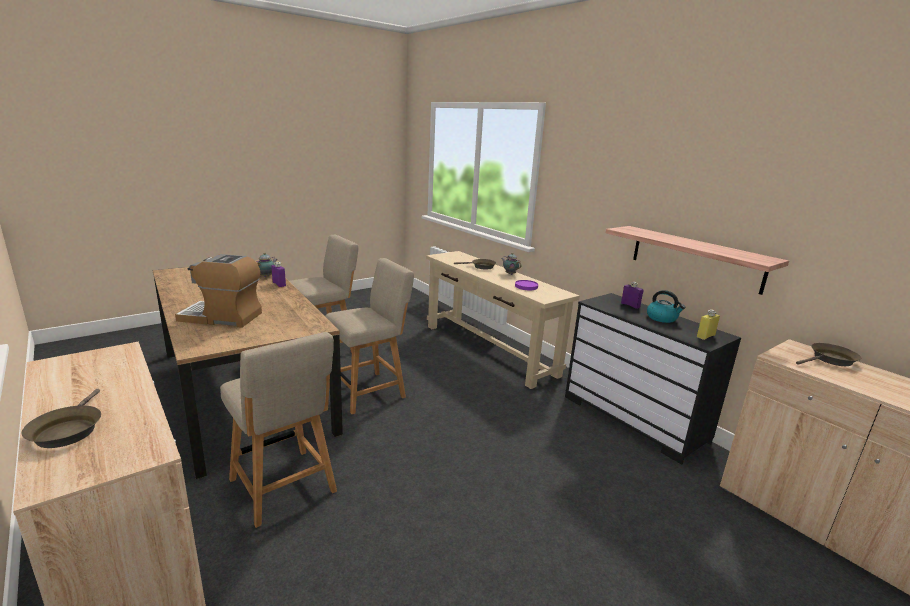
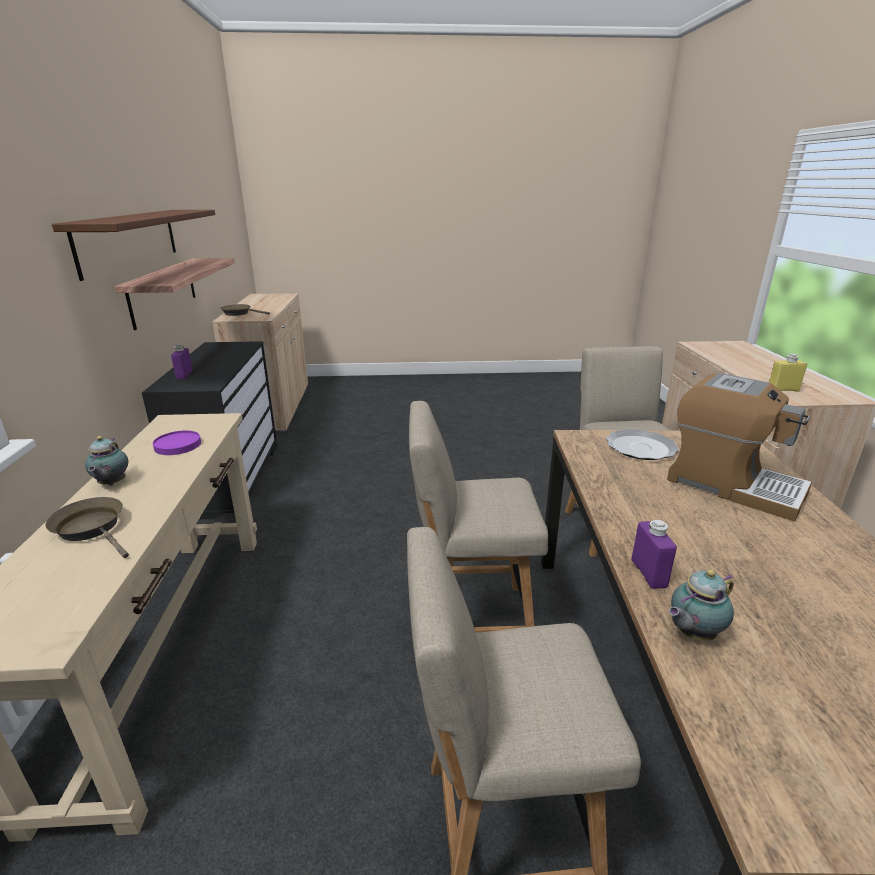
camera: 145 degrees left, 5 degrees up
brown frying pan [22,389,101,448] -> none
kettle [647,290,685,323] -> none
yellow bottle [697,309,720,340] -> yellow bottle moved to [769,354,807,392]
none -> brown shelf [52,210,215,281]
none -> plate [606,429,679,460]

